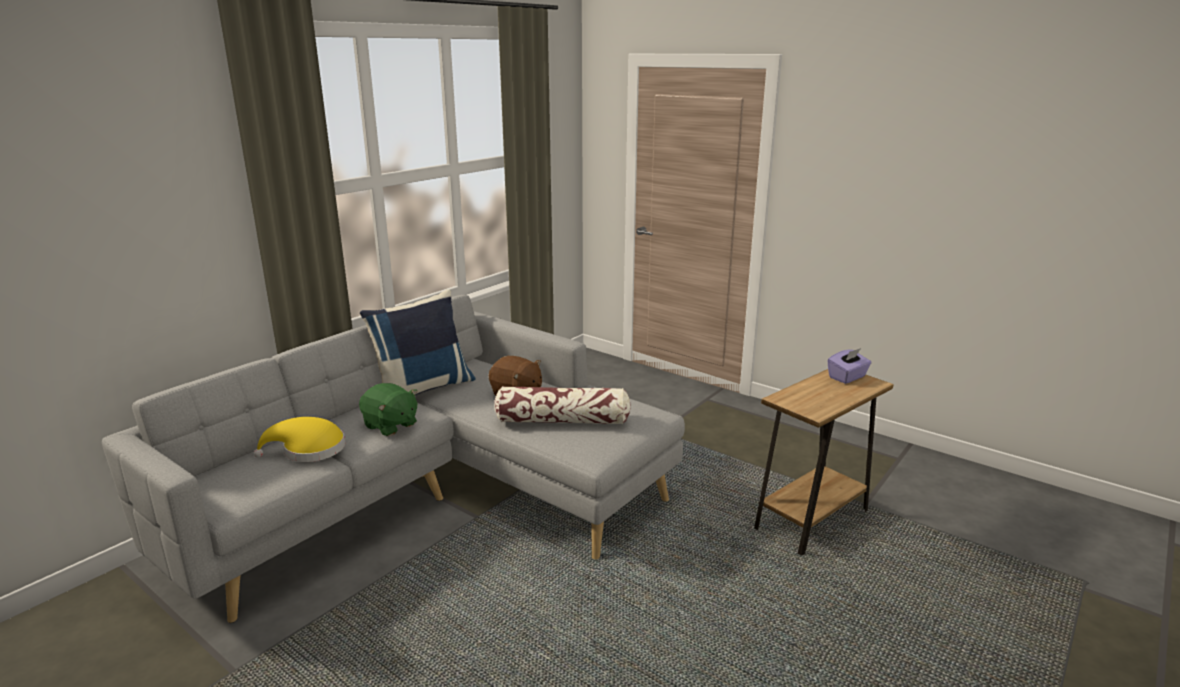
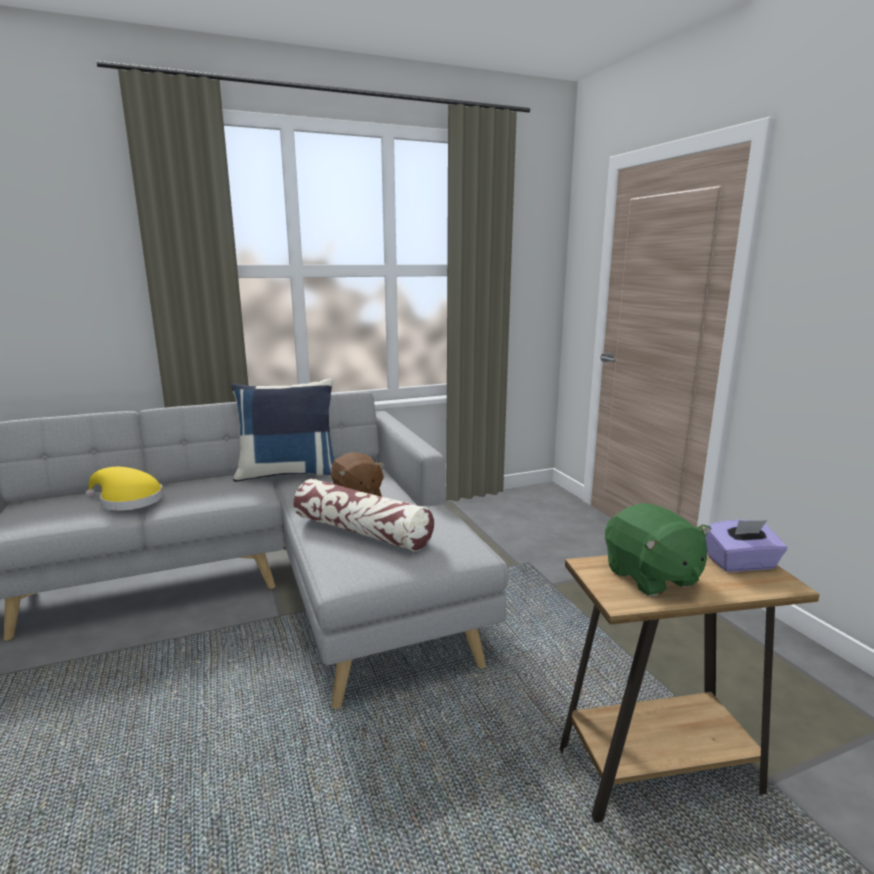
camera: 30 degrees right, 5 degrees down
green plush toy [359,383,417,436] -> green plush toy moved to [605,503,711,597]

